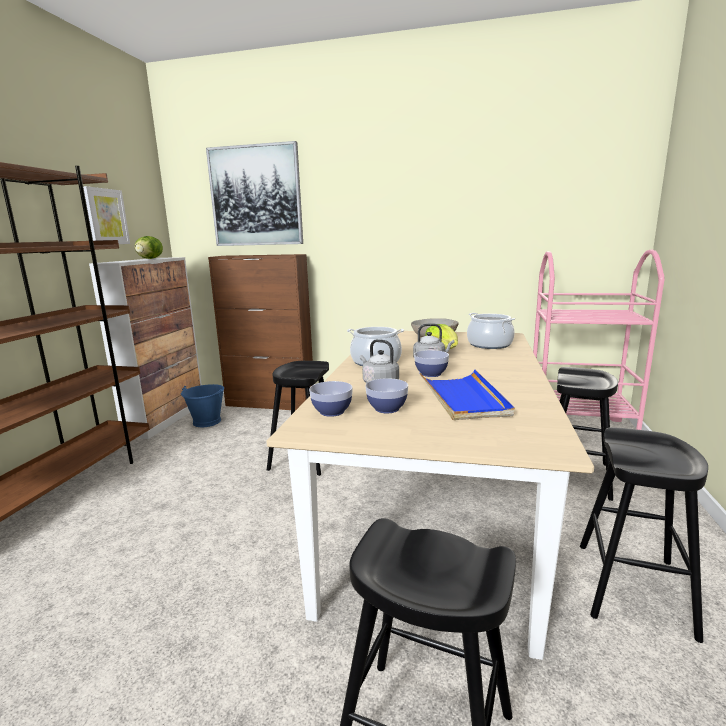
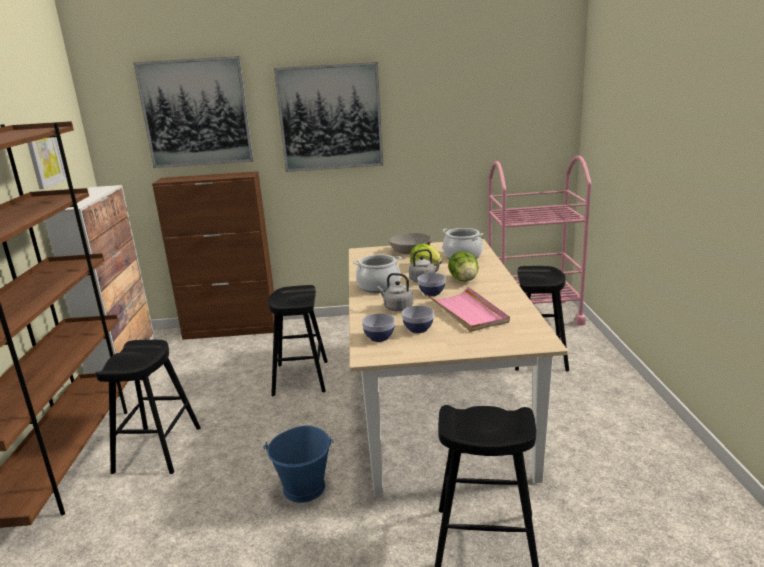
camera: 15 degrees left, 5 degrees up
lettuce [135,236,163,259] -> lettuce moved to [448,251,479,282]
blue bucket [181,384,224,427] -> blue bucket moved to [263,425,334,503]
blue tray [420,370,515,420] -> pink tray [427,286,510,332]
black stool [580,427,708,643] -> black stool moved to [96,340,201,474]
none -> picture [274,62,383,172]

